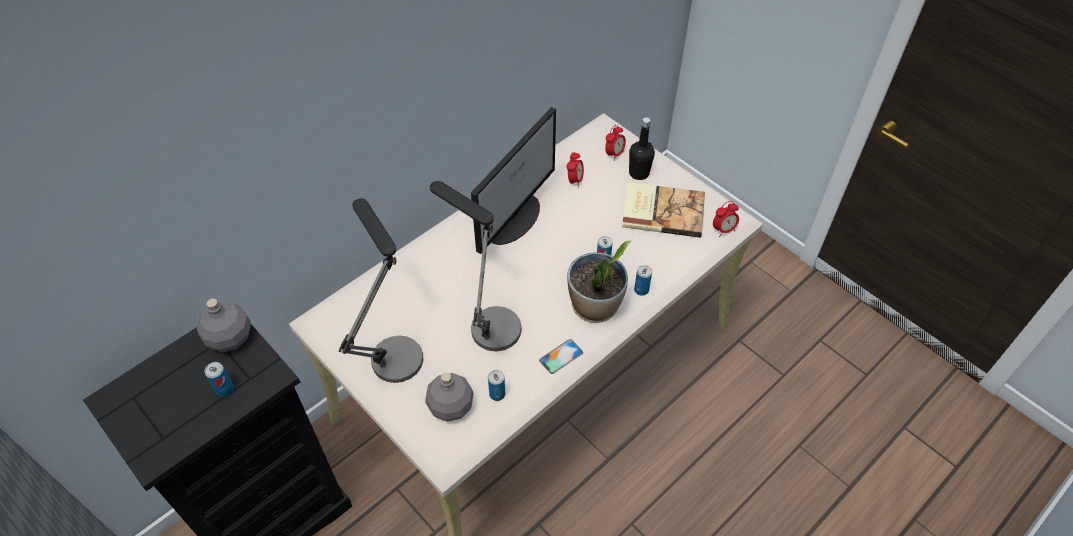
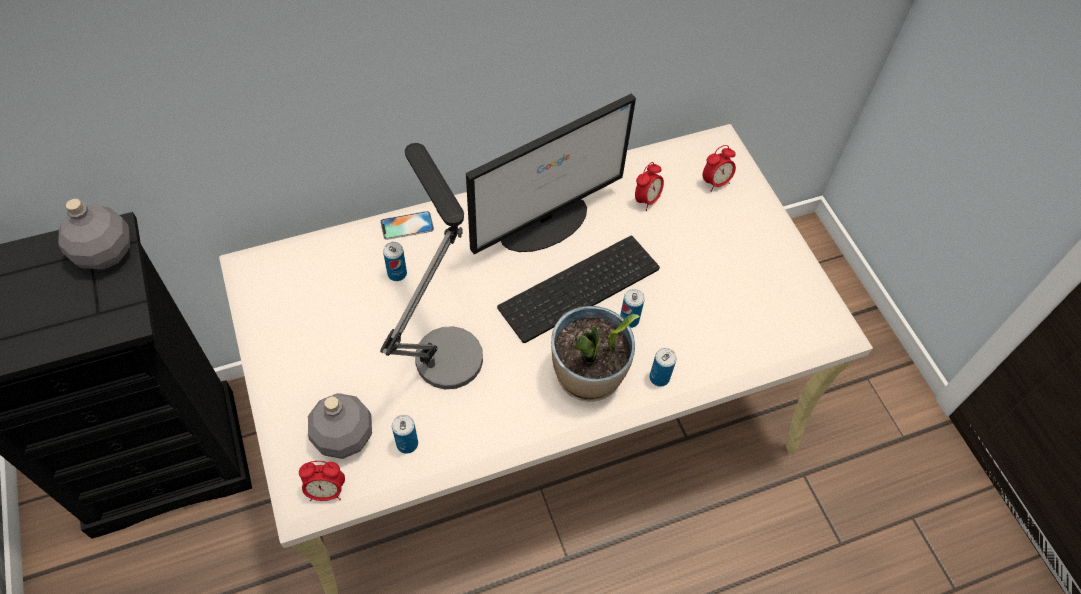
camera: 20 degrees right, 5 degrees up
can [205,362,234,396] -> can moved to [383,242,407,281]
table lamp [339,198,423,383] -> none
phone [539,339,583,374] -> phone moved to [380,211,434,240]
book [622,182,705,238] -> none
black bottle [629,117,655,180] -> none
alarm clock [713,201,739,237] -> alarm clock moved to [299,461,345,501]
none -> keyboard [497,236,660,343]

